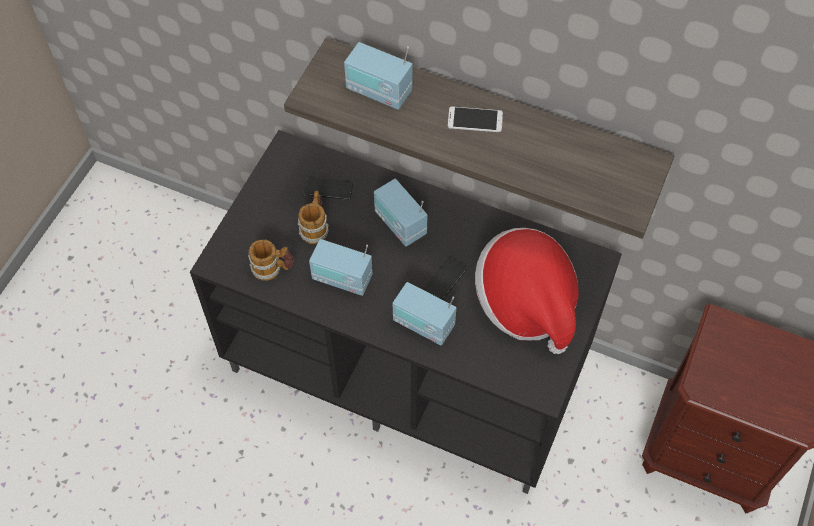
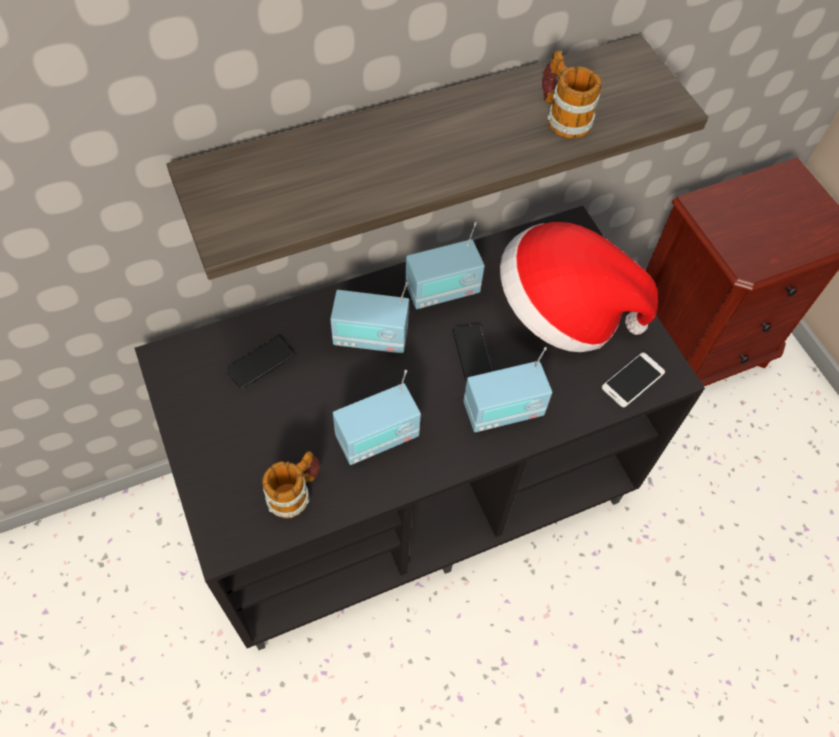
camera: 50 degrees left, 0 degrees up
mug [298,191,329,244] -> mug moved to [542,50,602,139]
radio [344,42,412,110] -> radio moved to [405,222,485,309]
phone [448,107,503,132] -> phone moved to [602,352,665,407]

